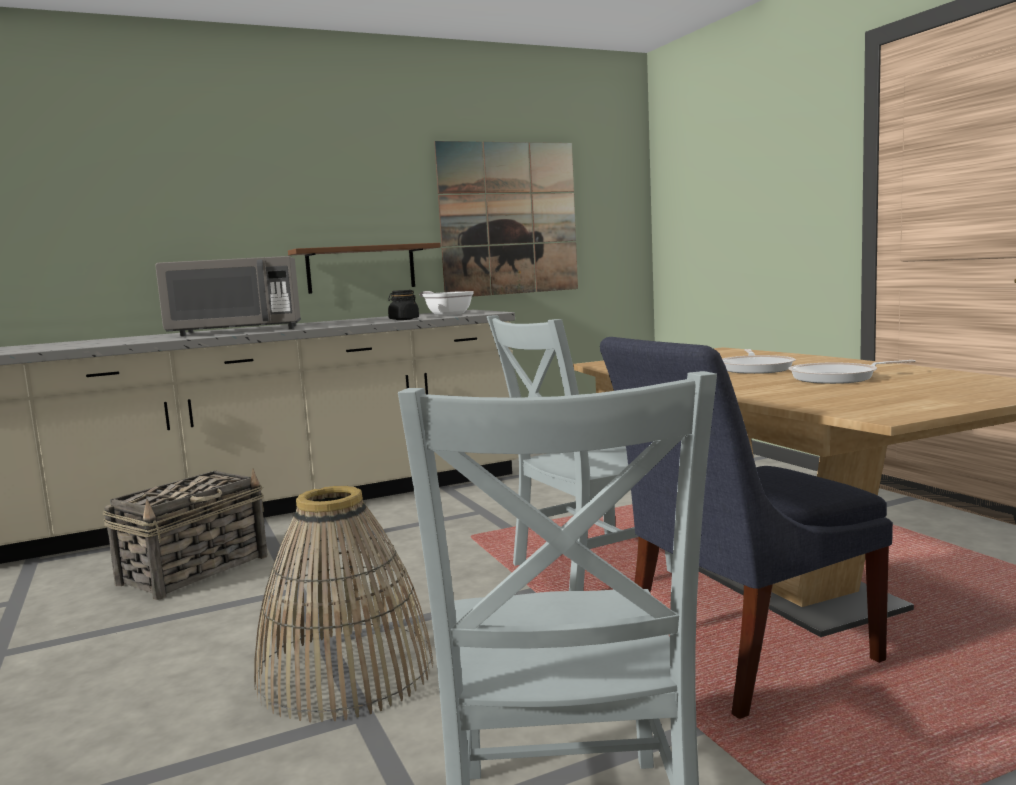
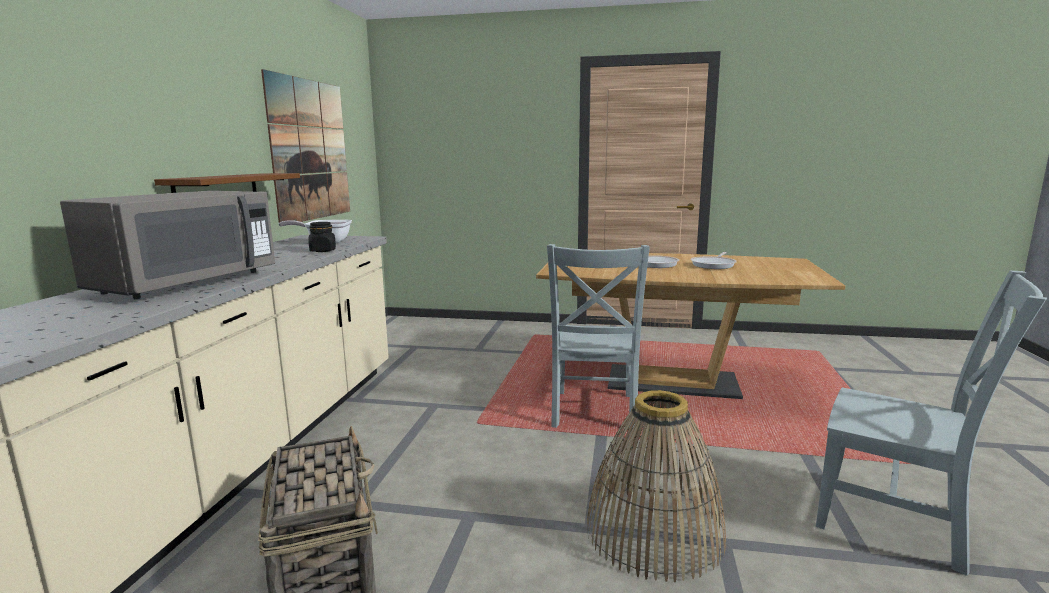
camera: 55 degrees left, 5 degrees up
blue chair [600,337,893,719] -> none

